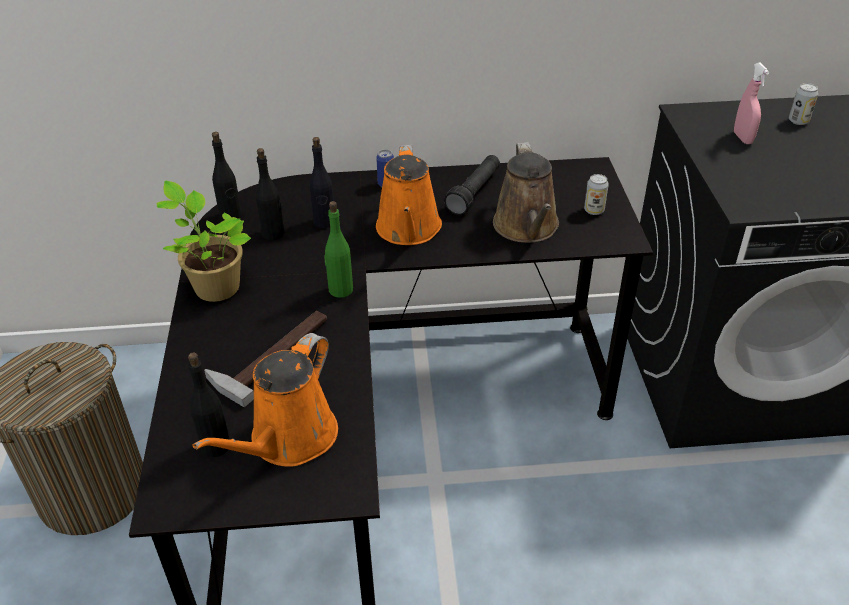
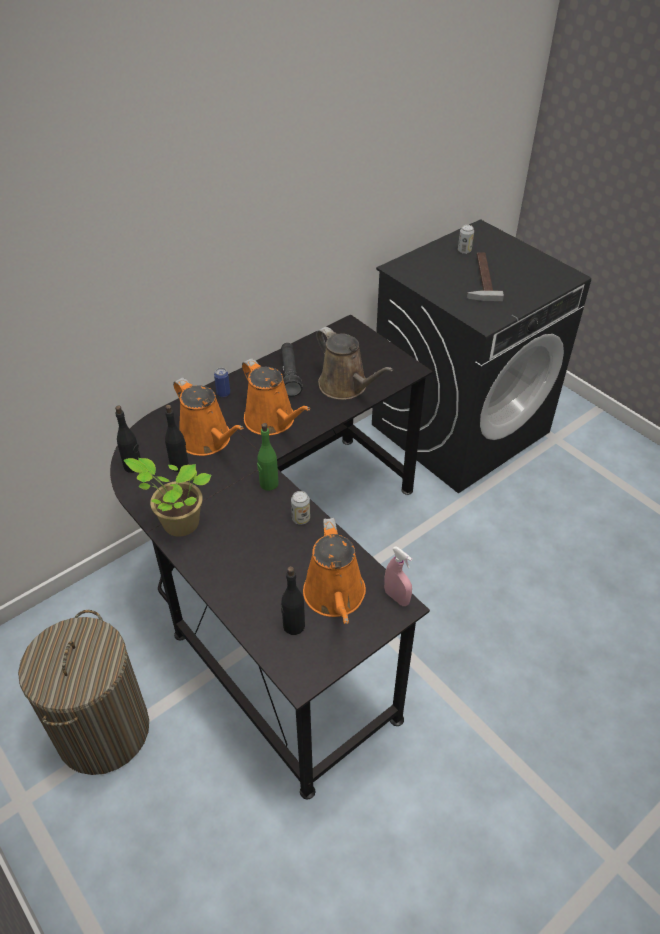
camera: 35 degrees left, 5 degrees up
hammer [204,311,327,407] -> hammer moved to [467,252,504,301]
black bottle [309,137,334,228] -> orange watering can [173,378,244,456]
can [584,174,609,215] -> can moved to [291,491,310,525]
pink spray bottle [734,63,769,144] -> pink spray bottle moved to [384,546,412,606]

